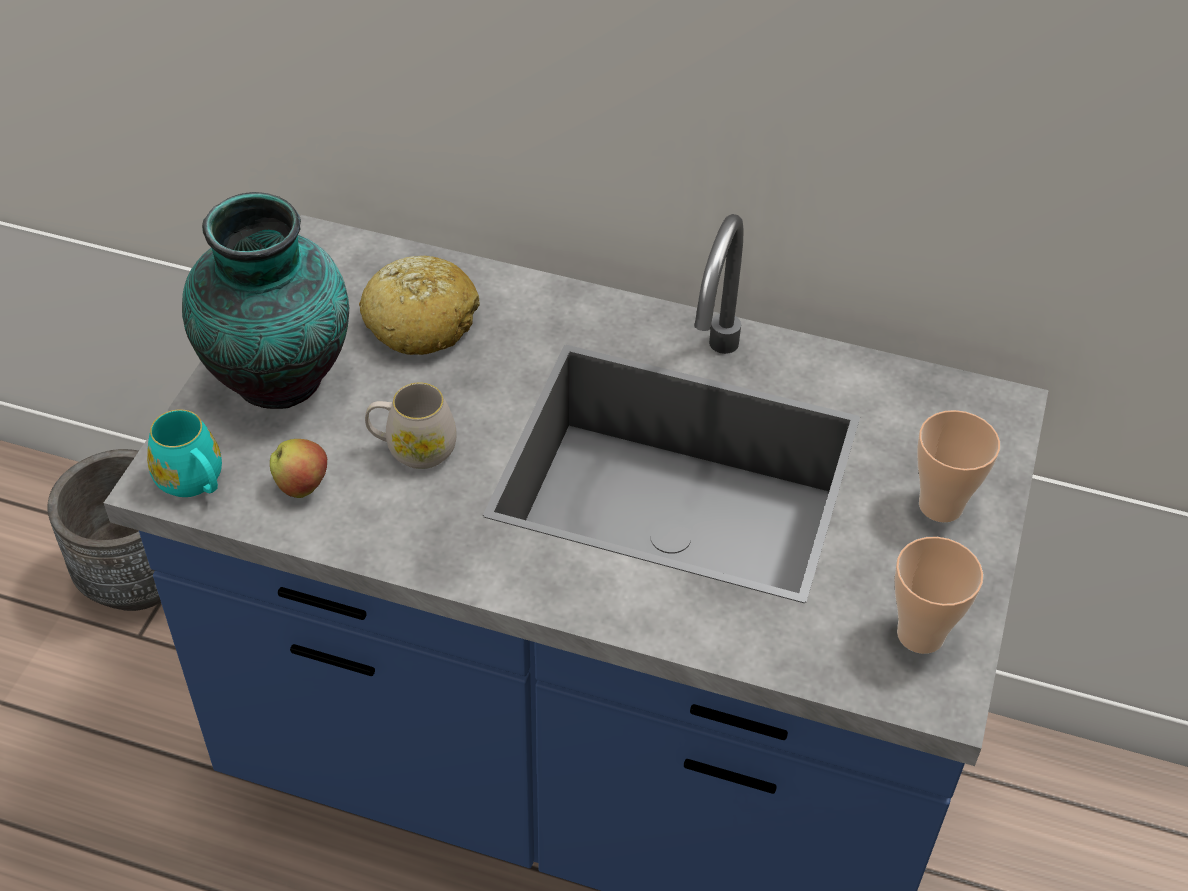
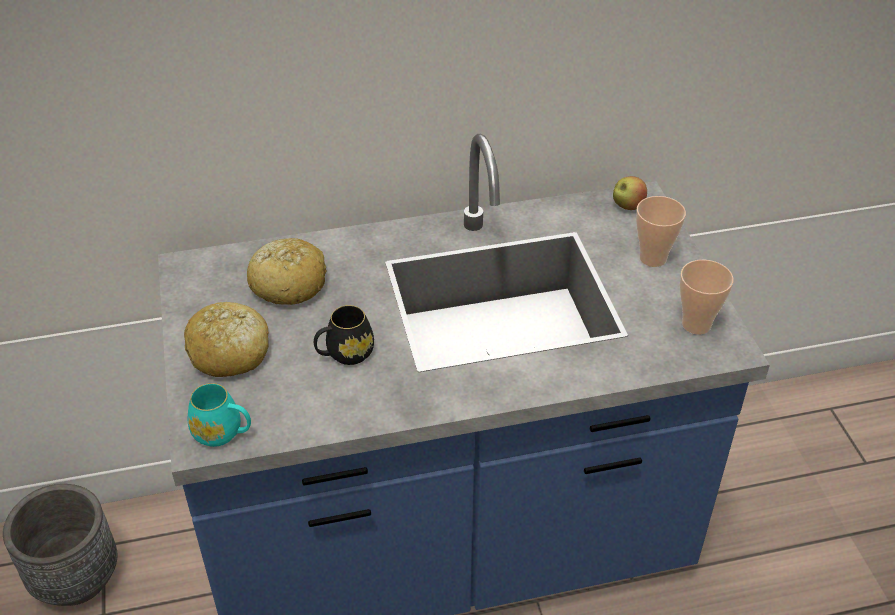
camera: 30 degrees left, 5 degrees down
vase [182,192,349,409] -> bread [184,302,268,377]
apple [270,439,327,498] -> apple moved to [613,176,647,210]
white mug [365,383,457,469] -> black mug [314,305,374,365]

